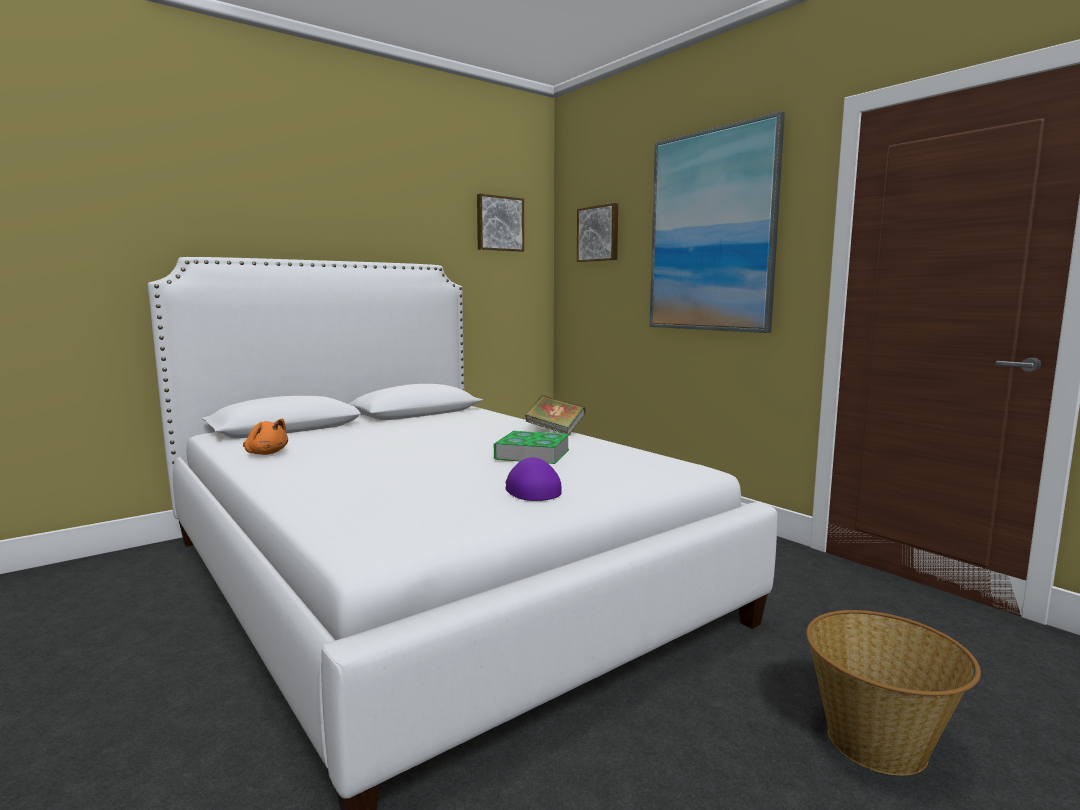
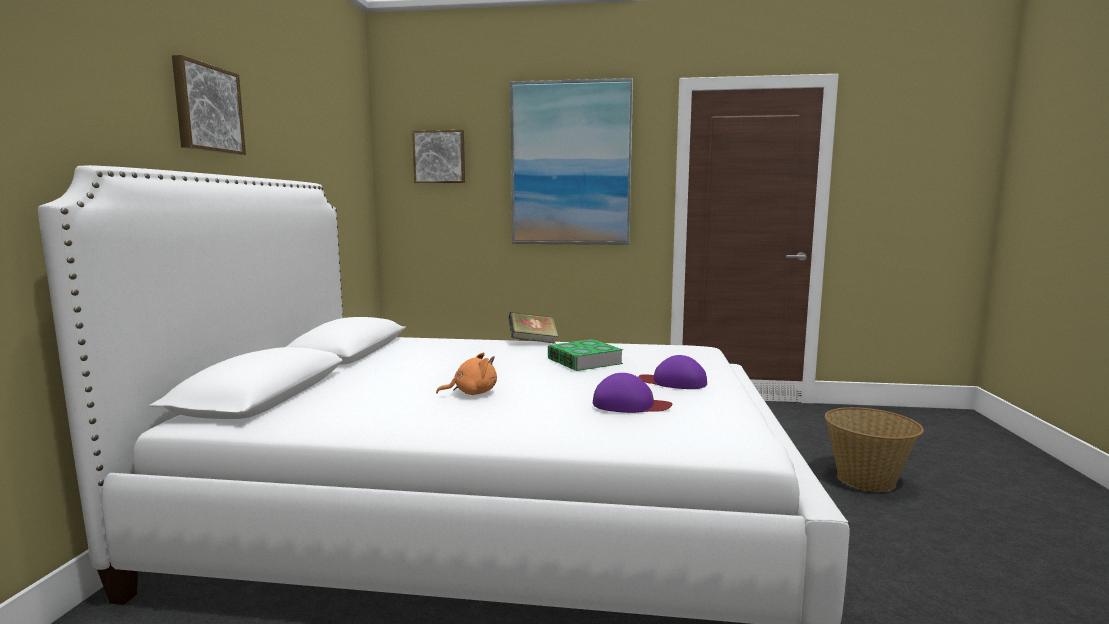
camera: 45 degrees left, 0 degrees up
orange plush toy [243,419,288,455] -> orange plush toy moved to [436,352,497,395]
picture [477,194,524,252] -> picture moved to [172,55,246,155]
none -> purple cap [593,373,672,413]

